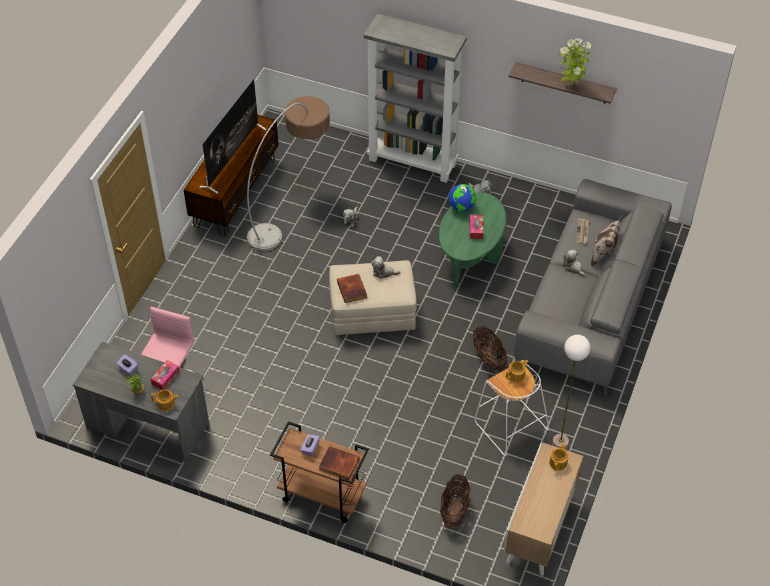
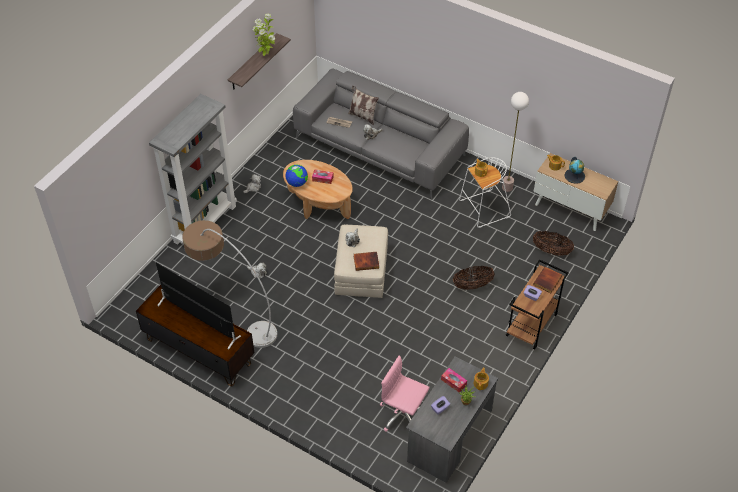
camera: 80 degrees left, 0 degrees up
green coffee table [438,193,506,287] -> brown coffee table [283,160,353,219]
basket [473,326,507,371] -> basket moved to [453,266,495,290]
none -> globe [564,157,585,184]

